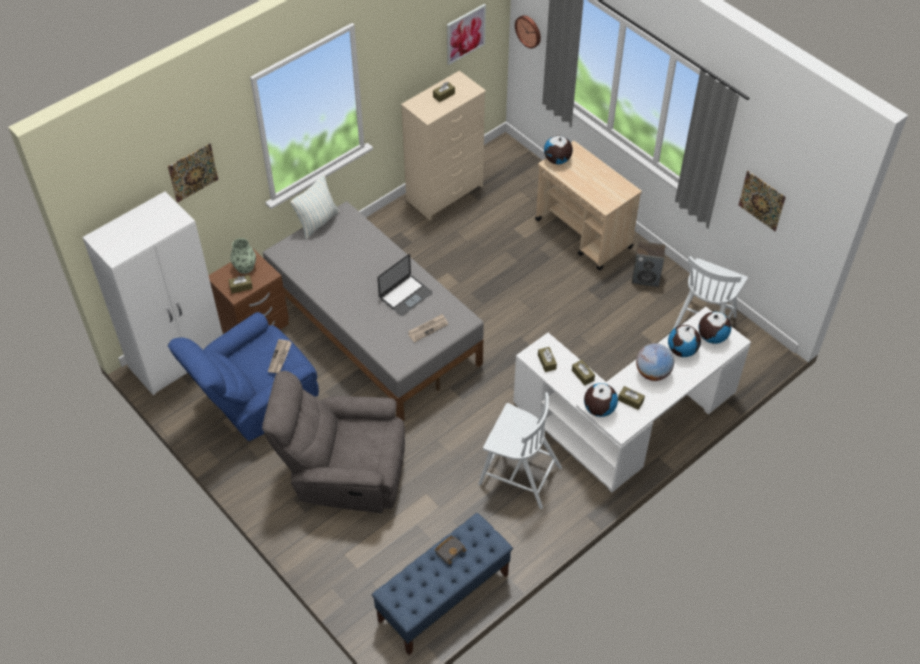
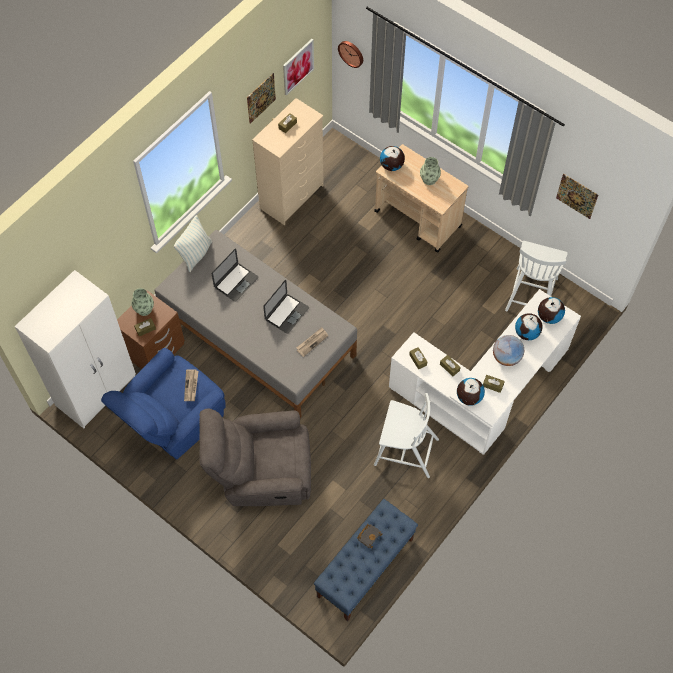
camera: 10 degrees left, 10 degrees up
picture [168,143,218,203] -> picture moved to [247,73,276,124]
speaker [632,241,666,287] -> none
none -> laptop [212,249,259,302]
none -> vase [420,157,441,185]

